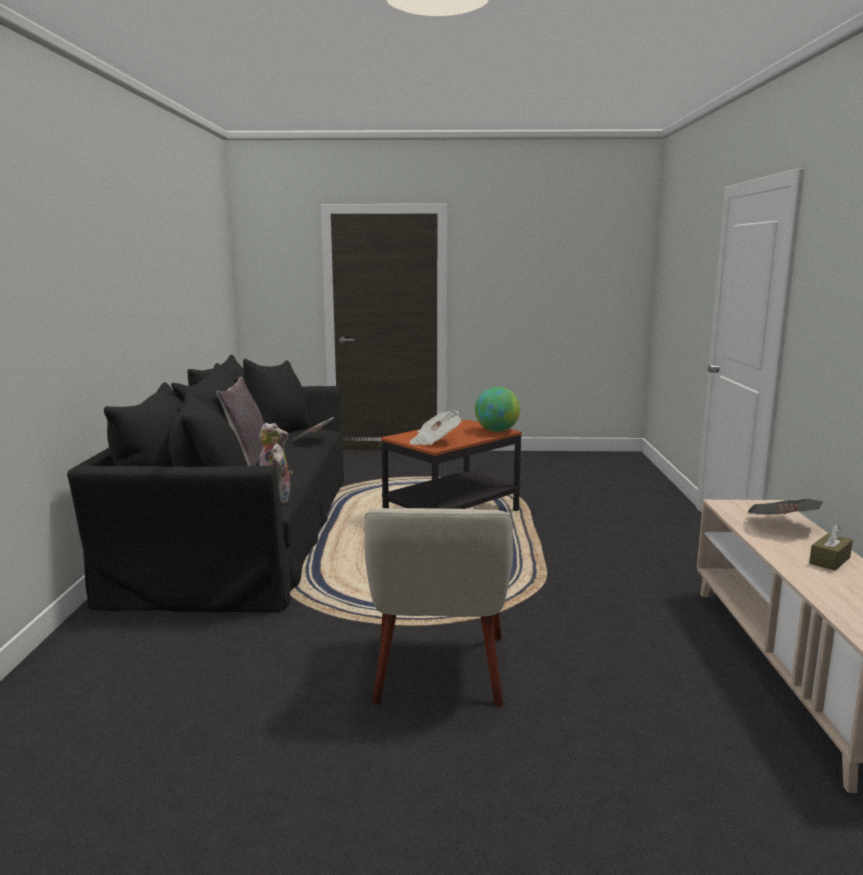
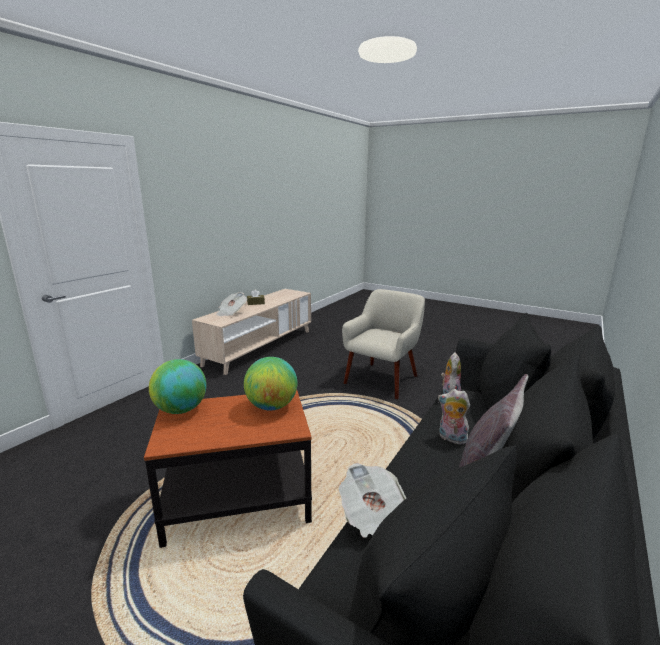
camera: 150 degrees left, 5 degrees up
newspaper [409,410,461,445] -> globe [244,357,297,411]

